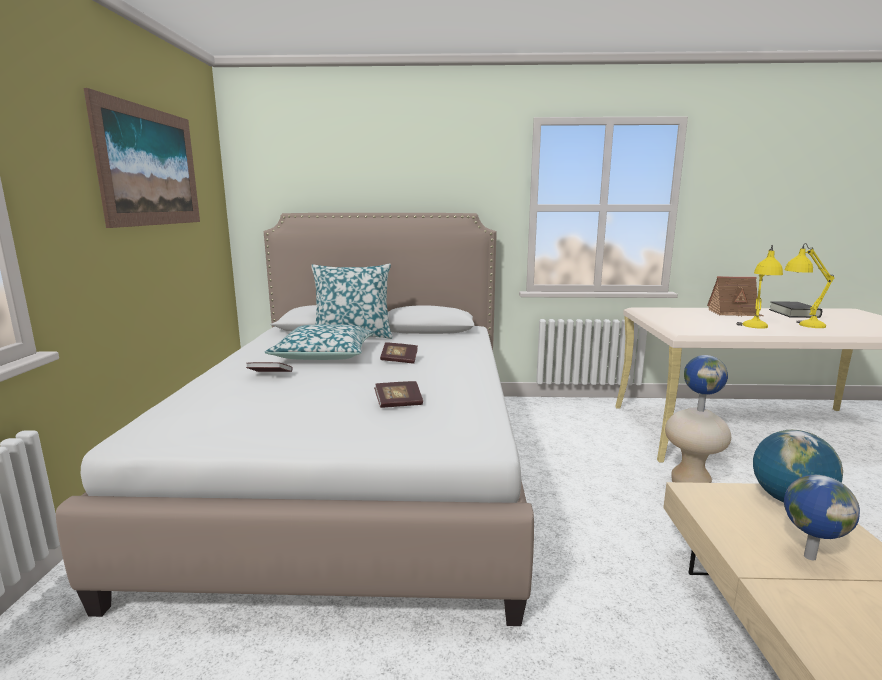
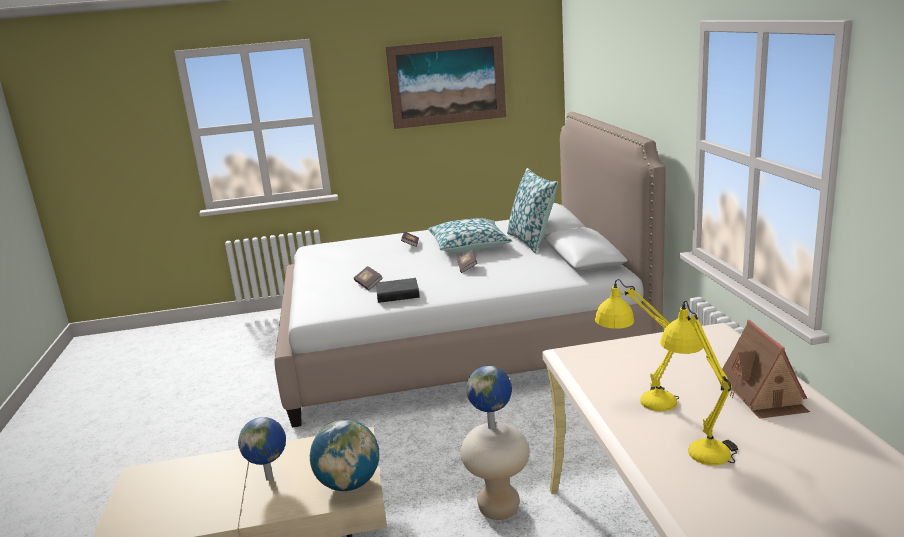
camera: 80 degrees right, 5 degrees up
black book [769,301,822,318] -> black book moved to [376,278,420,303]

